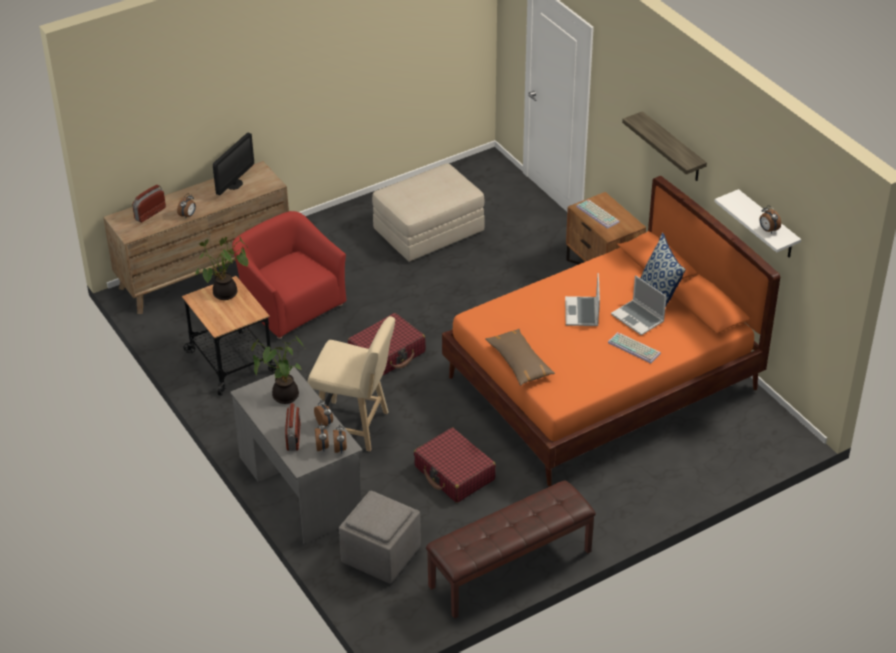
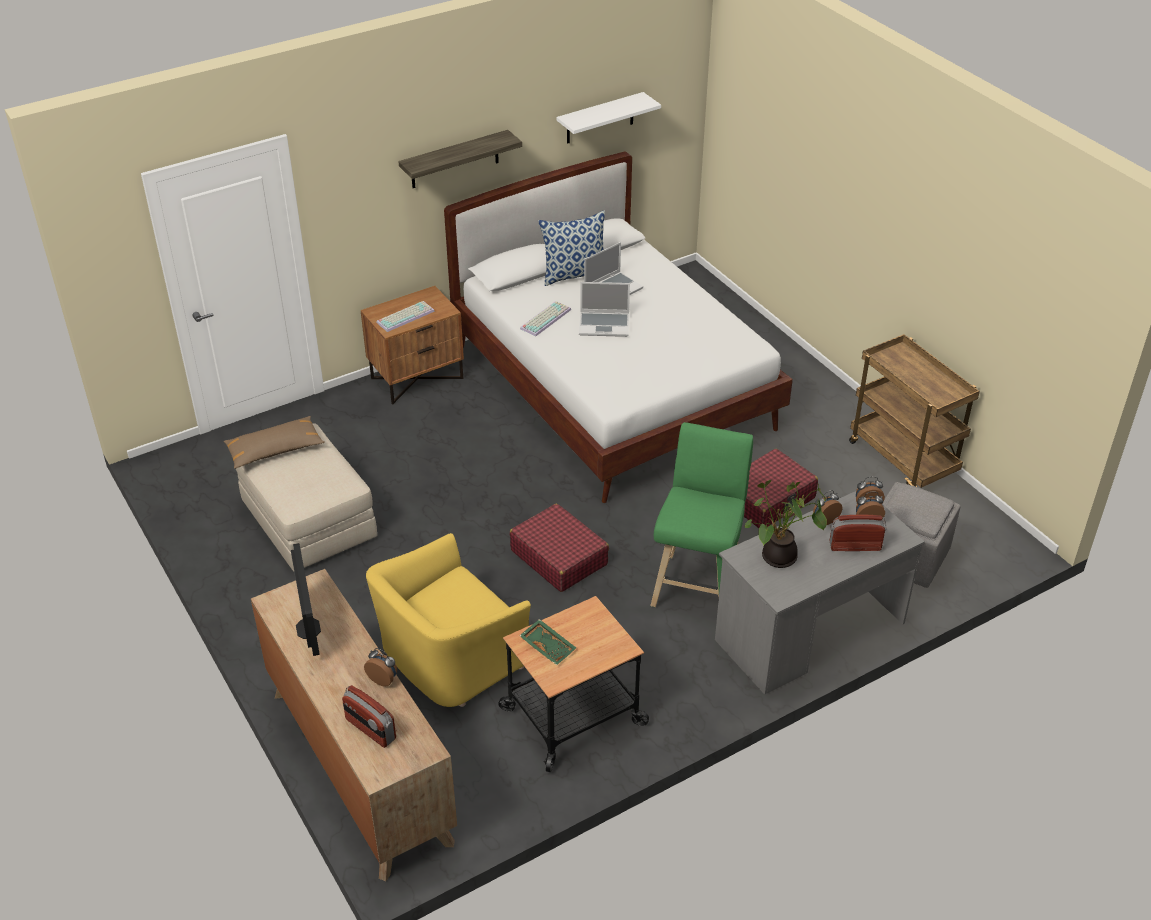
camera: 90 degrees left, 0 degrees up
potted plant [195,237,249,300] -> green tray [520,619,576,665]
monitor [213,133,254,195] -> monitor turned 45 degrees clockwise [291,543,321,656]
red armchair [232,211,347,339] -> yellow armchair [366,533,531,707]
beige stool [308,316,395,452] -> green stool [650,422,753,607]
brown bench [426,480,596,619] -> brown cart [849,334,980,488]
orange bed [442,176,780,486] -> white bed [444,152,793,503]
brown pillow [485,329,555,386] -> brown pillow moved to [224,416,325,469]
keyboard [608,332,661,363] -> keyboard moved to [520,301,571,336]
alarm clock [759,205,781,234] -> none

